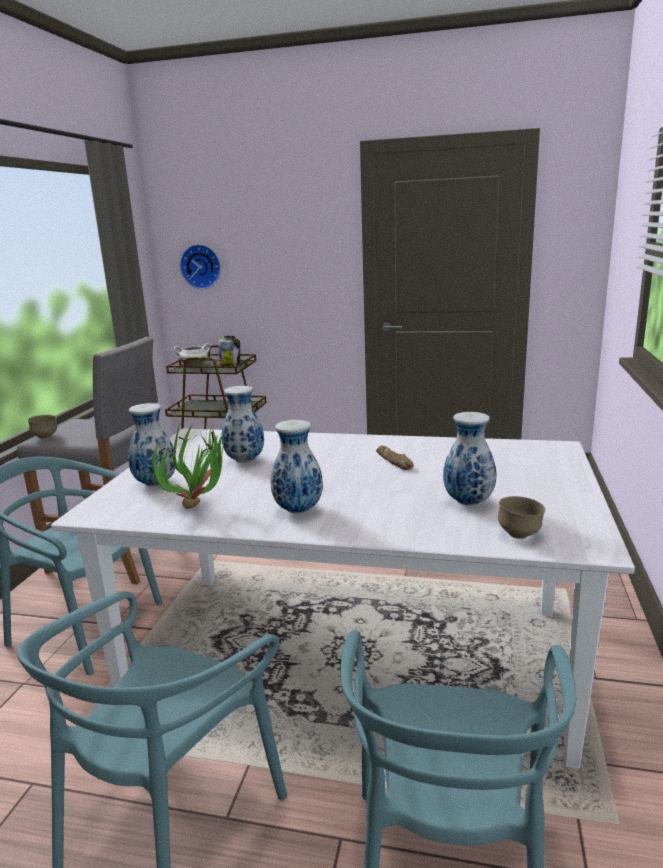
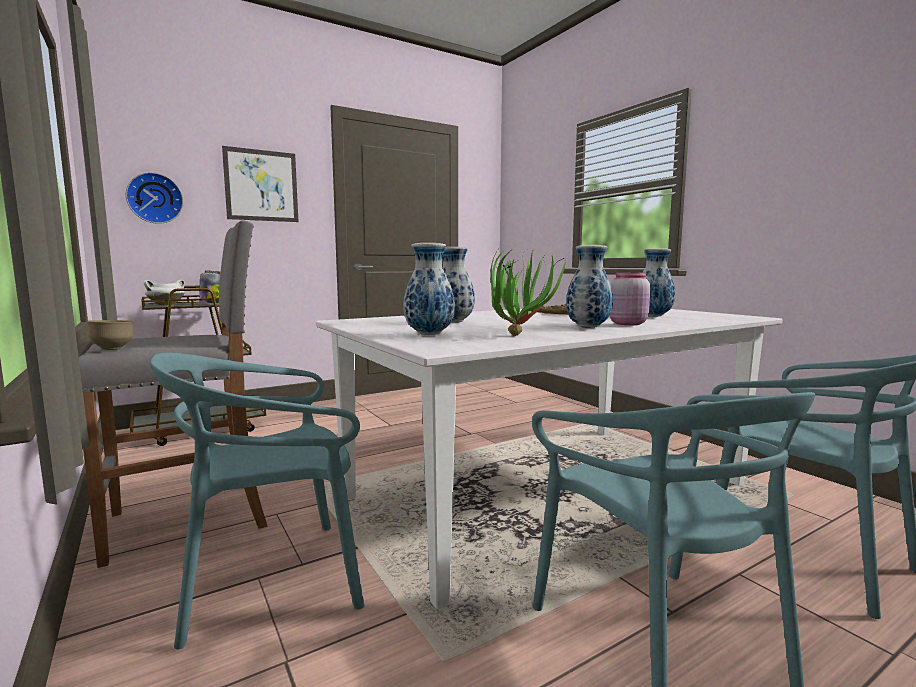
camera: 45 degrees left, 10 degrees down
brown bowl [498,496,545,539] -> none
none -> picture [222,146,299,222]
none -> pink jar [610,272,650,325]

